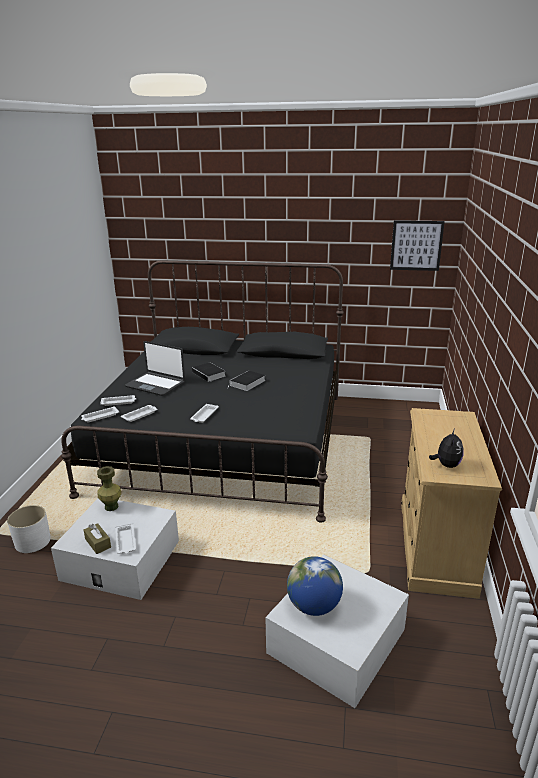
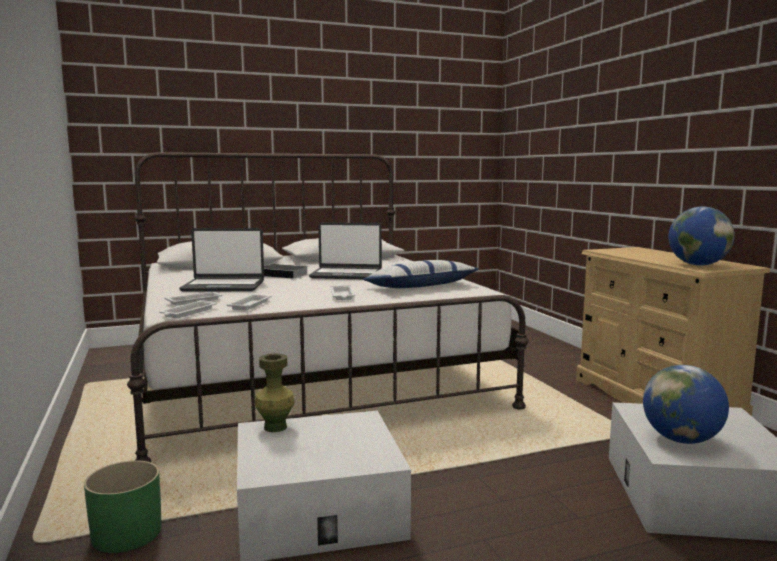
camera: 30 degrees left, 15 degrees down
white planter [7,505,51,553] -> green planter [84,460,162,553]
black bed [61,260,344,523] -> white bed [127,152,529,462]
brown tissue box [84,523,111,554] -> none
white tray [115,523,136,554] -> none
book [229,370,266,391] -> laptop [309,222,382,279]
picture [390,220,445,271] -> none
plush toy [429,429,464,468] -> globe [668,207,735,266]
none -> pillow [363,260,479,288]

